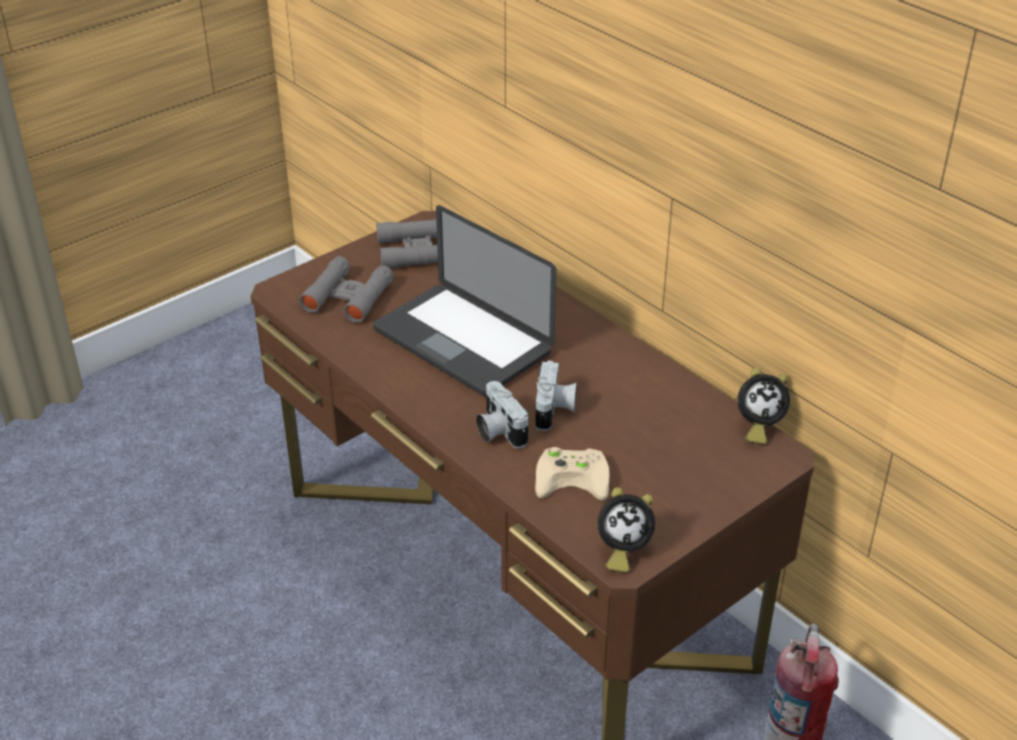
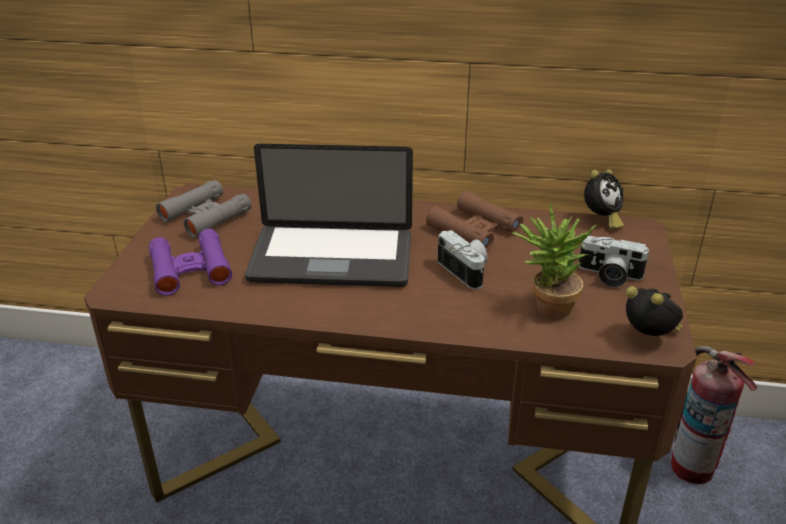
camera: 40 degrees left, 5 degrees down
grey binoculars [299,256,394,323] -> purple binoculars [149,229,232,296]
camera [476,381,529,448] -> camera moved to [578,236,650,287]
beige game controller [535,447,610,501] -> potted plant [512,203,598,318]
alarm clock [597,487,655,572] -> alarm clock turned 90 degrees counterclockwise [626,286,683,336]
none -> brown binoculars [426,191,523,251]

